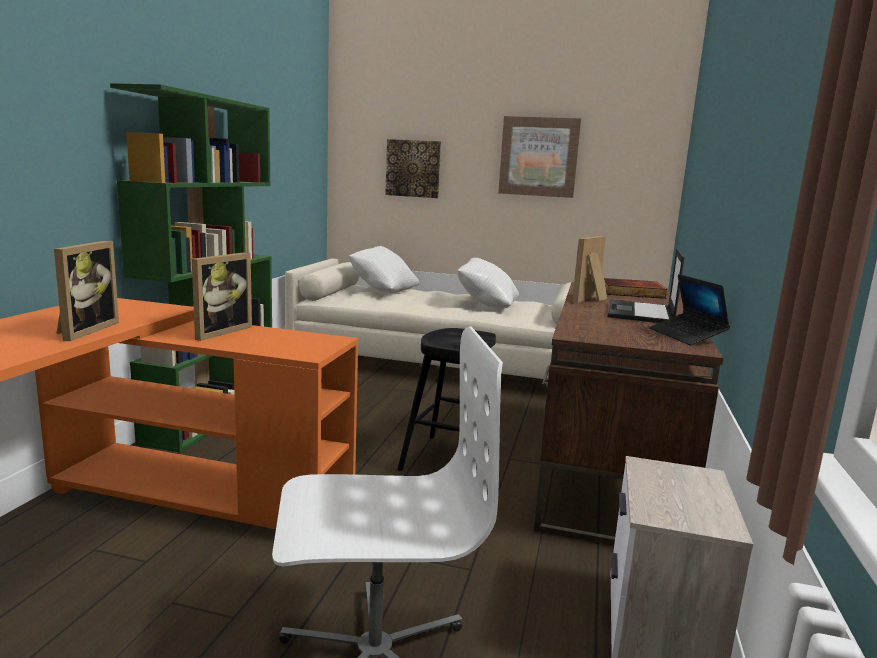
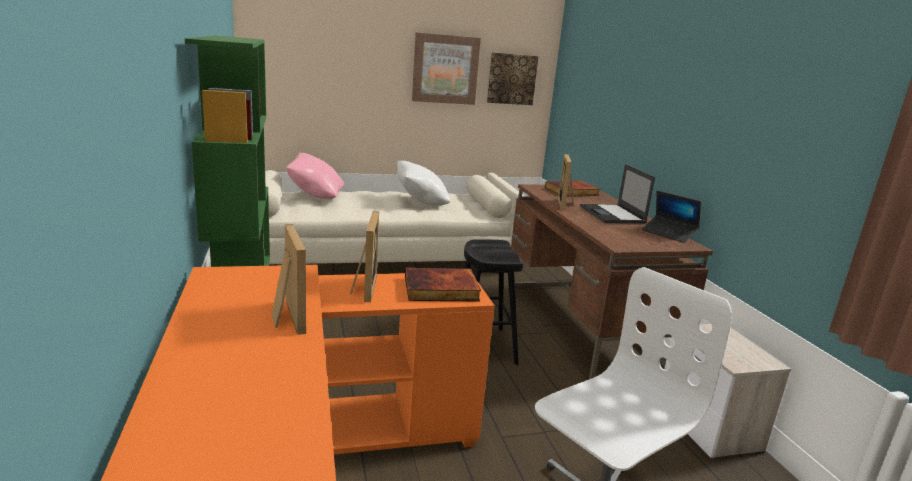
camera: 30 degrees left, 5 degrees up
white pillow [349,246,419,293] -> pink pillow [286,153,344,199]
picture [385,139,441,198] -> picture moved to [487,52,539,105]
none -> book [405,267,481,301]

